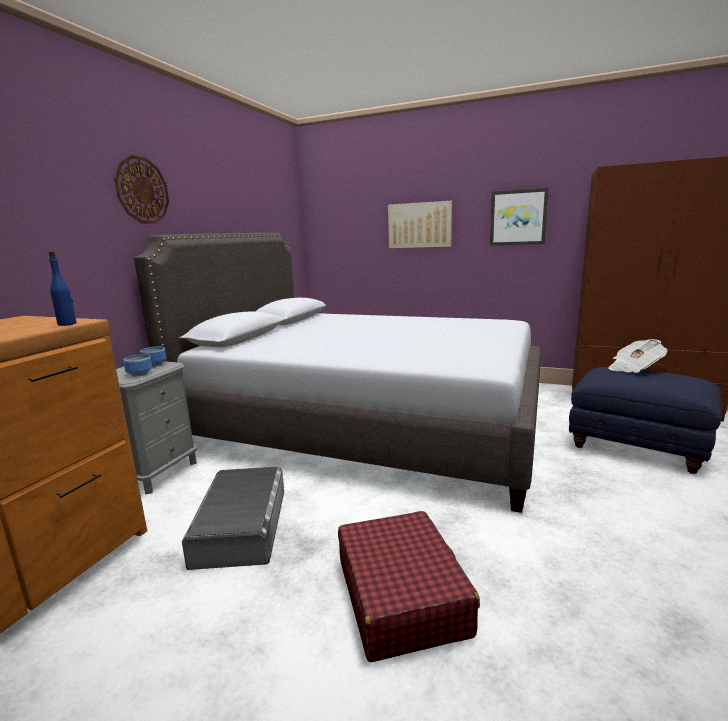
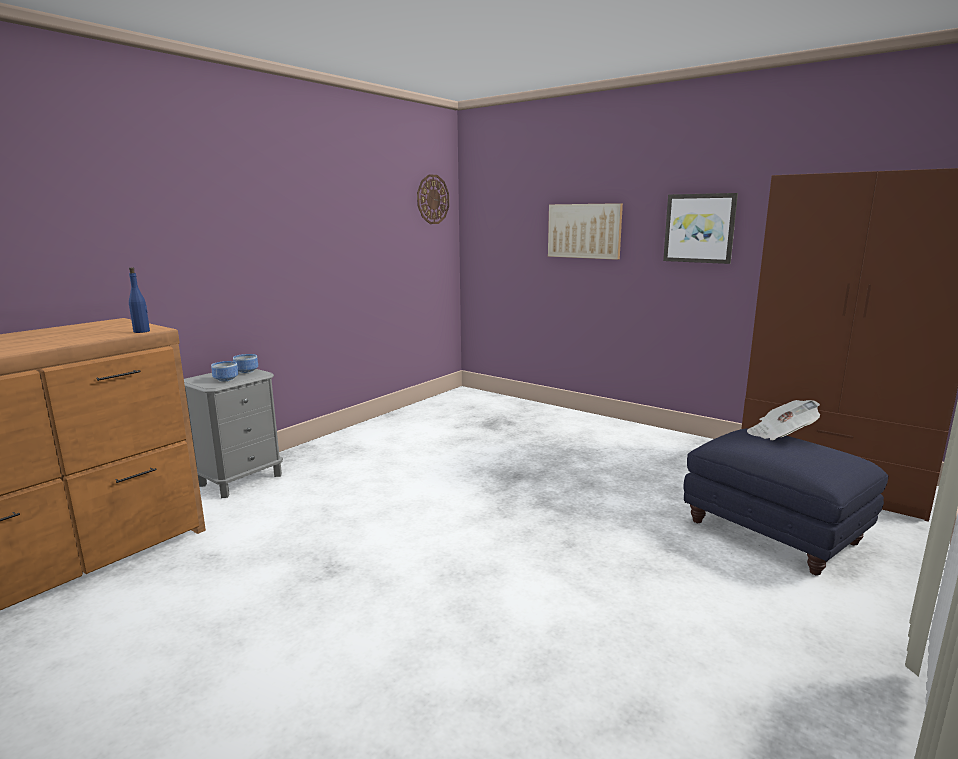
camera: 15 degrees right, 0 degrees up
wall clock [114,155,169,224] -> wall clock moved to [417,174,449,224]
grey bed [134,233,541,513] -> none
grey storage box [182,467,284,570] -> none
red suitcase [338,511,480,662] -> none

